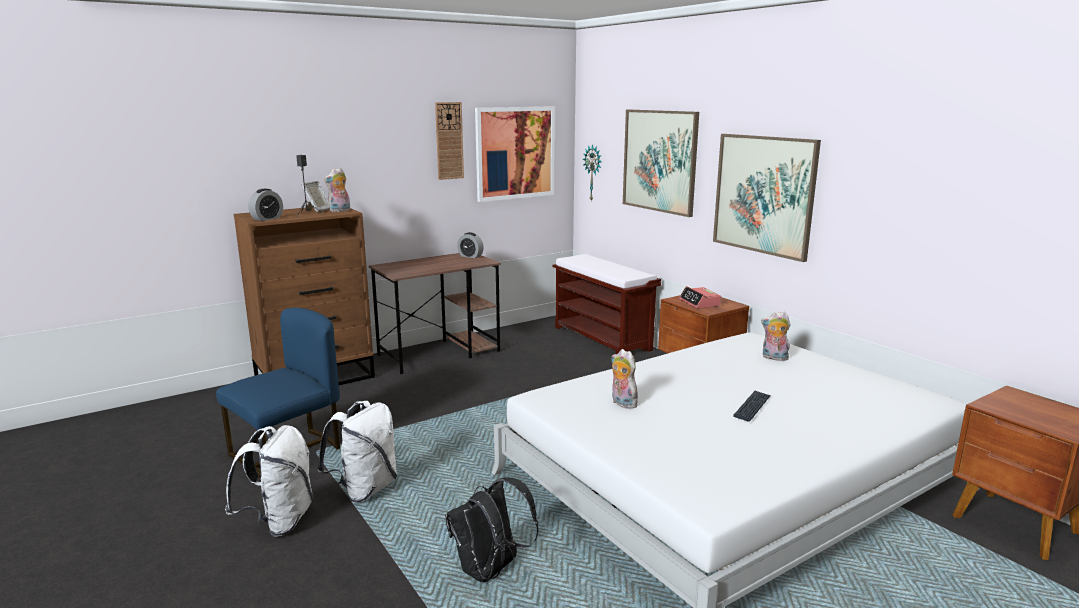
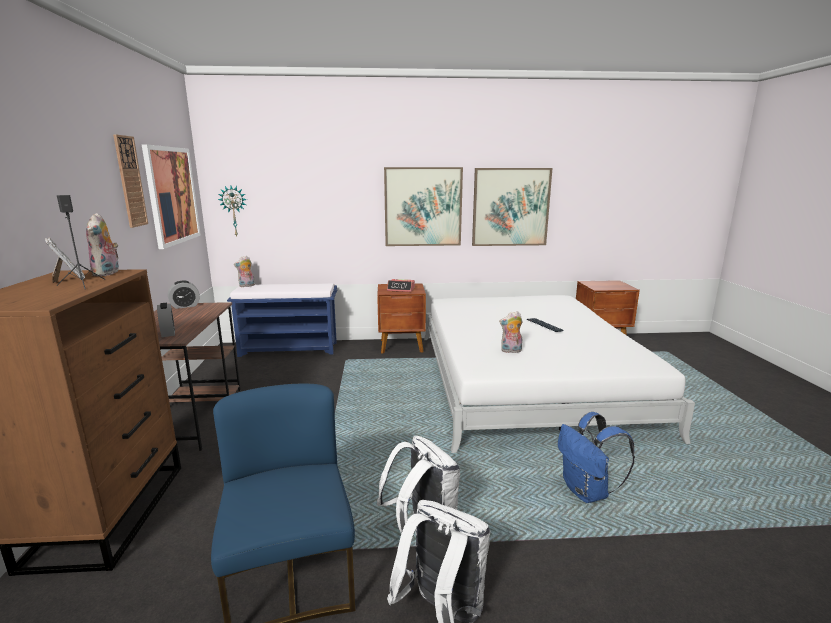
camera: 60 degrees left, 0 degrees up
alarm clock [248,189,283,221] -> alarm clock moved to [157,303,175,337]
black backpack [445,477,539,583] -> blue backpack [558,412,635,503]
brown bench [553,254,661,354] -> blue bench [227,283,337,357]
picture [623,110,699,217] -> picture moved to [472,168,553,246]
plush toy [761,311,791,361] -> plush toy moved to [234,256,255,287]

